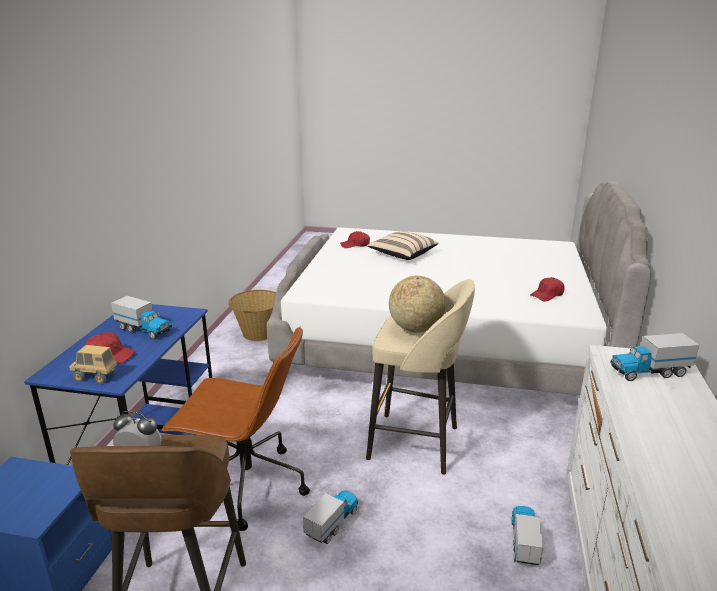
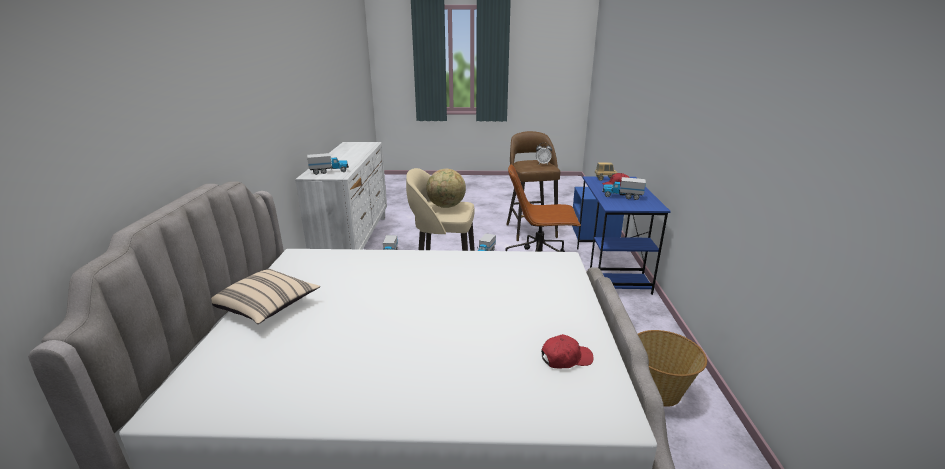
camera: 170 degrees right, 0 degrees up
beige pillow [366,231,438,260] -> beige pillow moved to [211,269,320,324]
red cap [530,277,565,301] -> none

